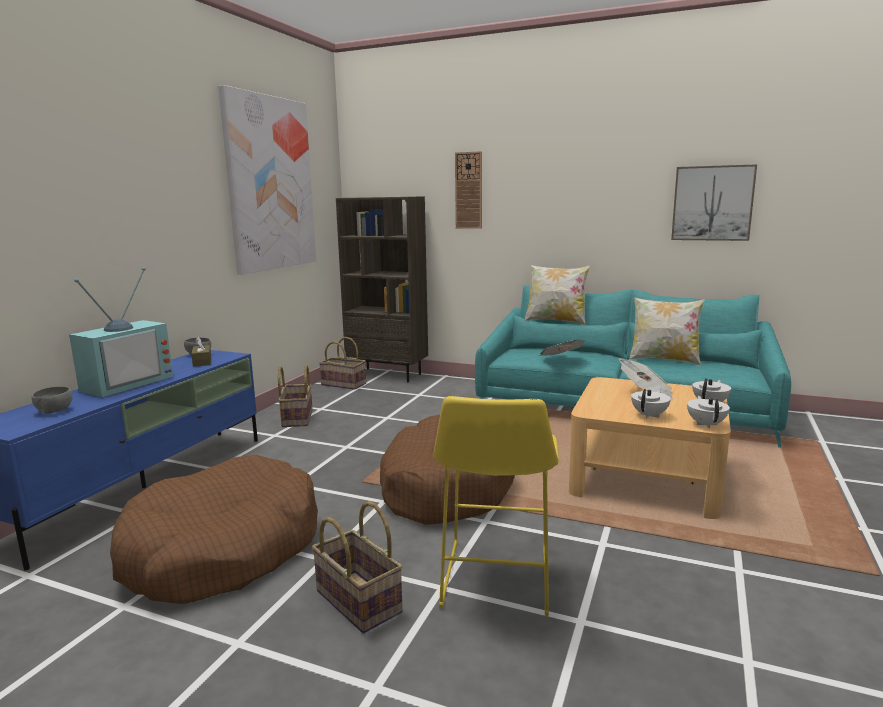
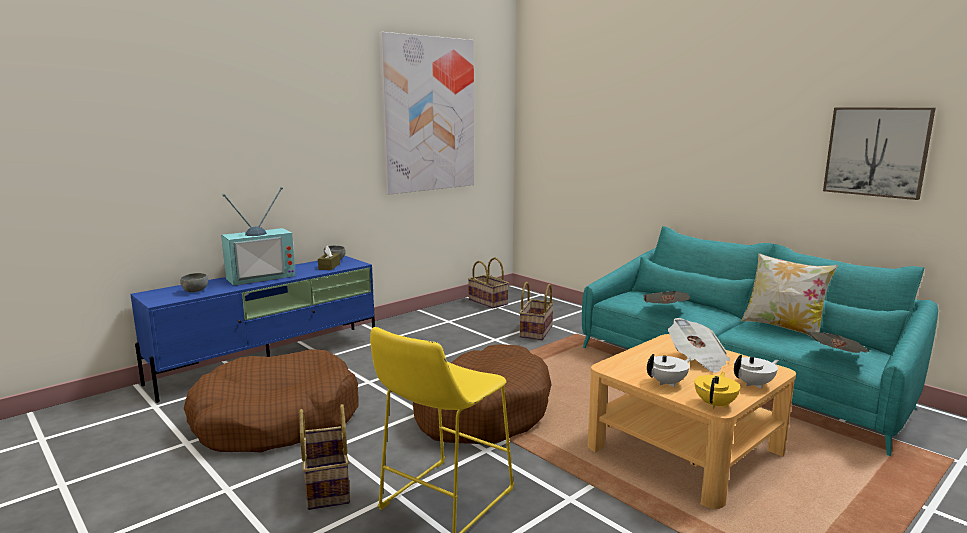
camera: 25 degrees right, 0 degrees up
basket [278,365,312,427] -> basket moved to [519,282,554,340]
brown bookcase [336,196,428,382] -> none
wall clock [455,151,482,229] -> none
pillow [525,265,590,325] -> none
white teapot [687,396,730,428] -> yellow teapot [695,372,740,409]
none -> newspaper [806,332,870,353]

